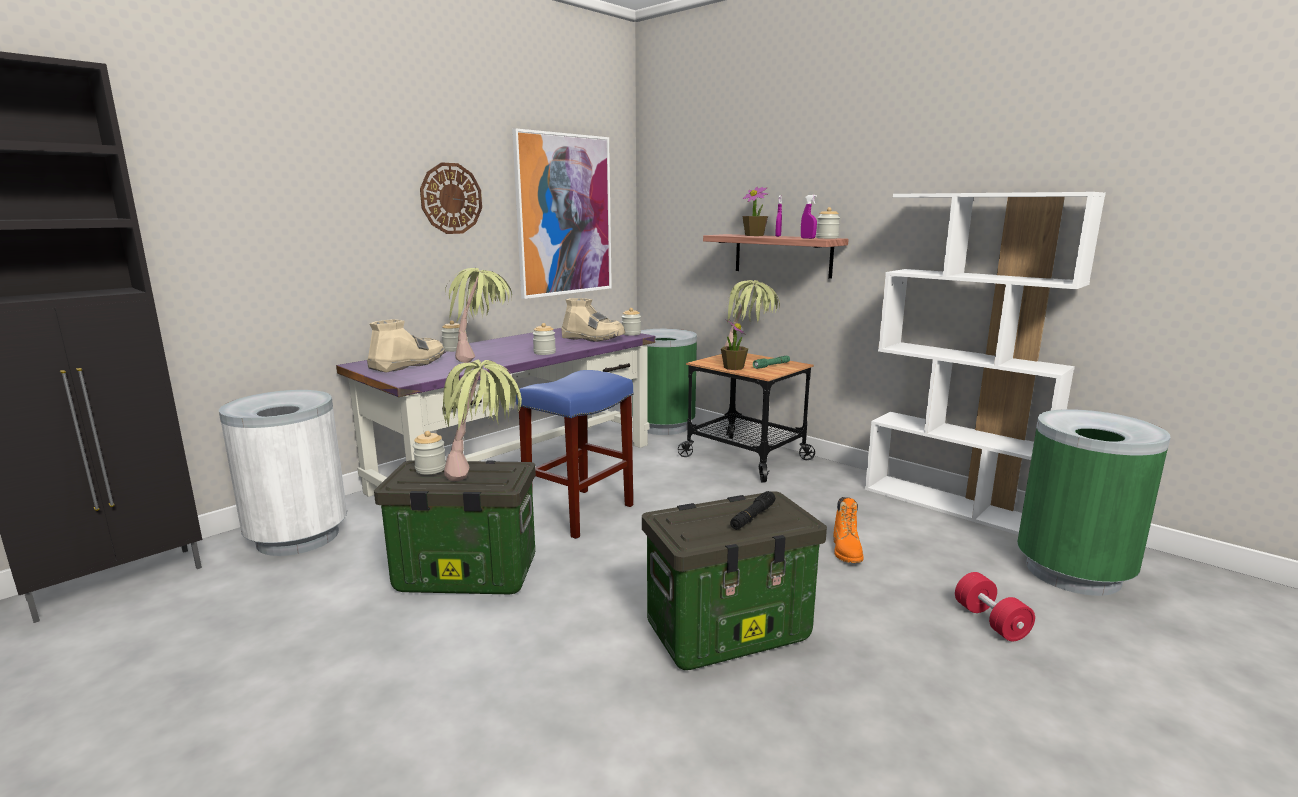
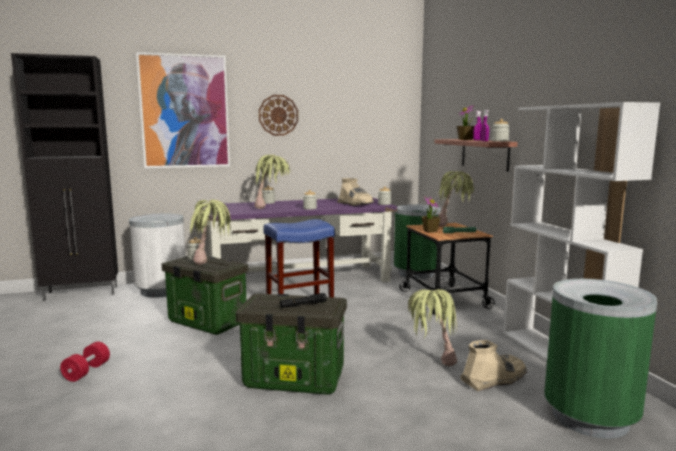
camera: 30 degrees right, 5 degrees down
beige boot [367,319,446,373] -> beige boot moved to [461,340,527,391]
picture [512,128,612,299] -> picture moved to [136,52,230,168]
orange boot [833,497,864,563] -> potted plant [408,289,457,366]
red dumbbell [955,572,1035,641] -> red dumbbell moved to [60,341,110,382]

